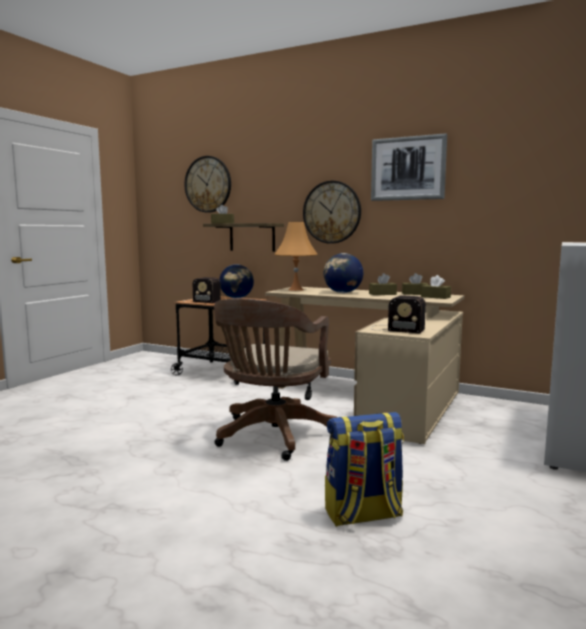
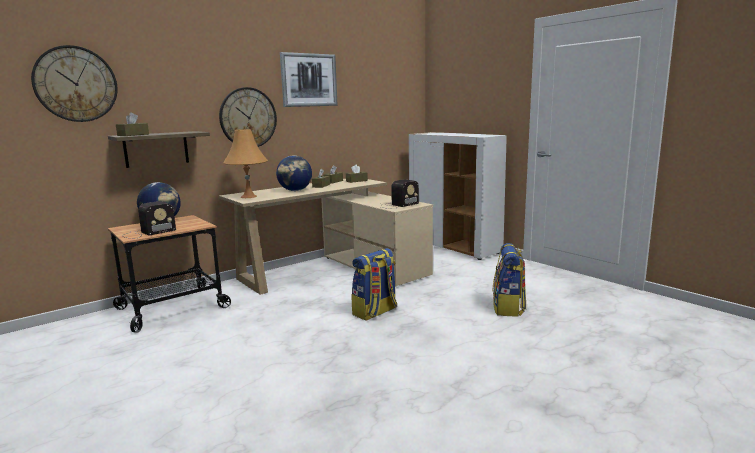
camera: 65 degrees left, 5 degrees up
brown office chair [214,298,338,461] -> backpack [352,248,397,321]

